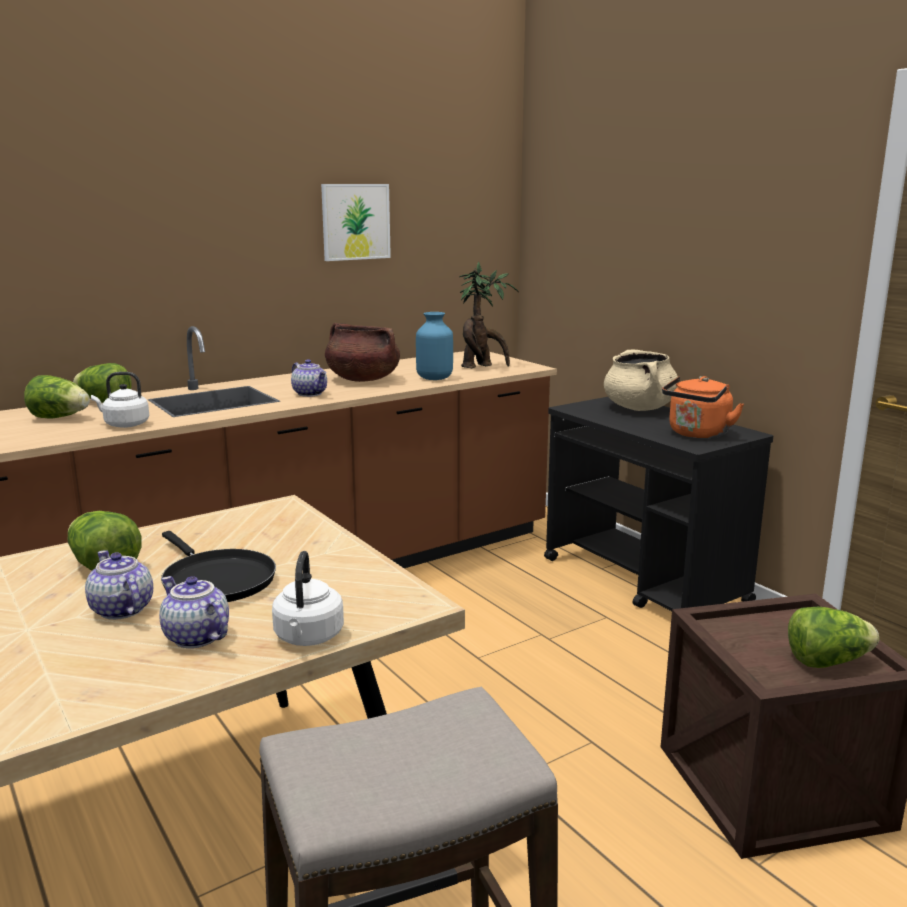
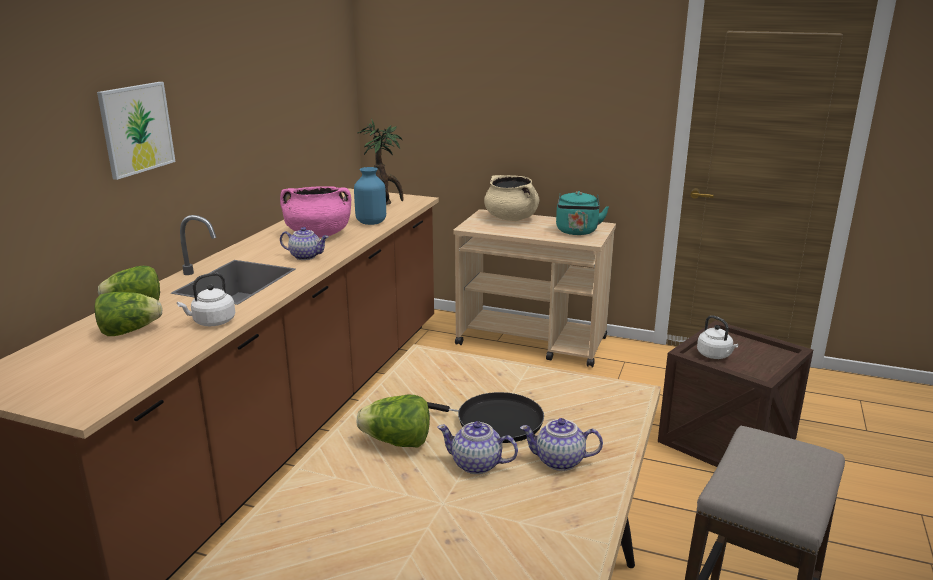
camera: 35 degrees left, 5 degrees up
white kettle [272,551,344,646] -> white kettle moved to [697,315,738,359]
picture [321,184,391,261] -> picture moved to [97,82,176,180]
brown cooking pot [325,323,400,382] -> pink cooking pot [280,186,351,238]
black cart [544,397,773,611] -> beige cart [453,209,616,368]
orange kettle [662,376,744,439] -> turquoise kettle [556,191,609,235]
lettuce [788,607,879,668] -> none

